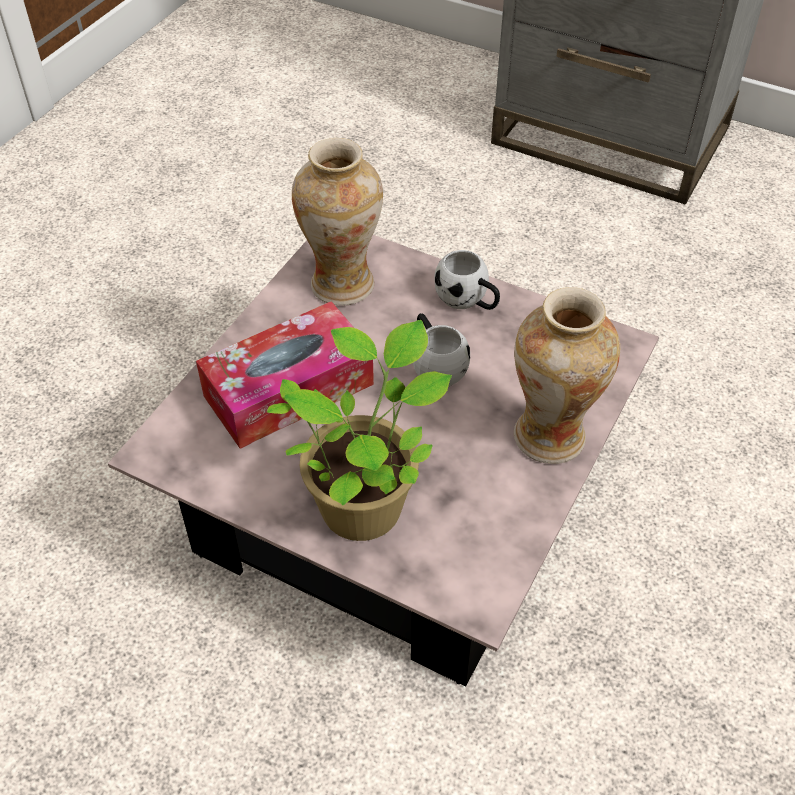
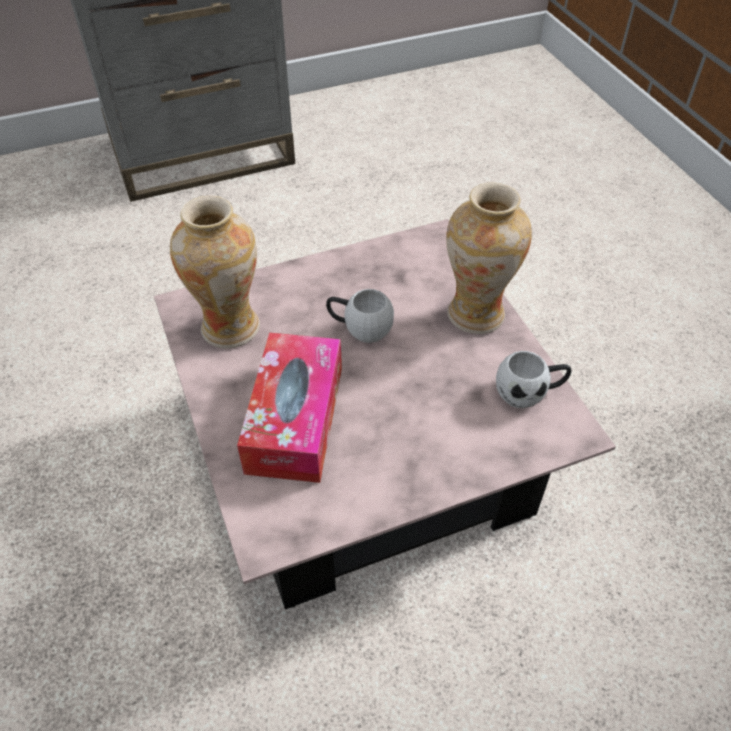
camera: 50 degrees left, 0 degrees up
potted plant [267,320,452,541] -> none
white mug [434,250,500,310] -> white mug moved to [496,351,571,408]

